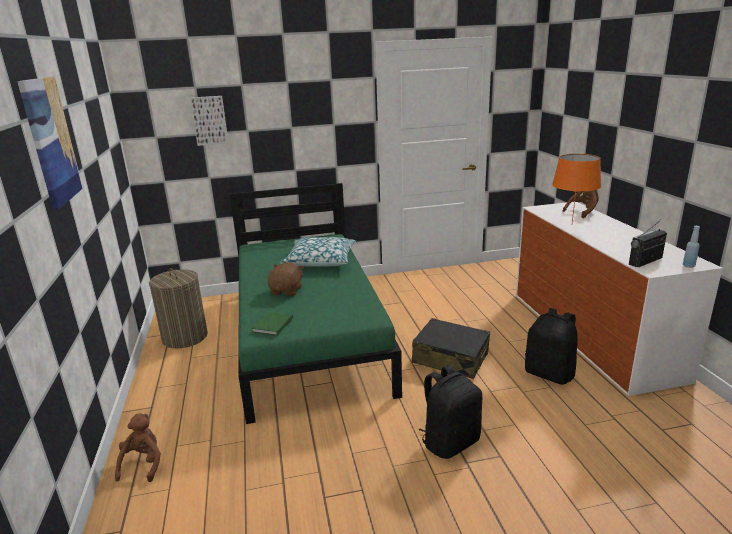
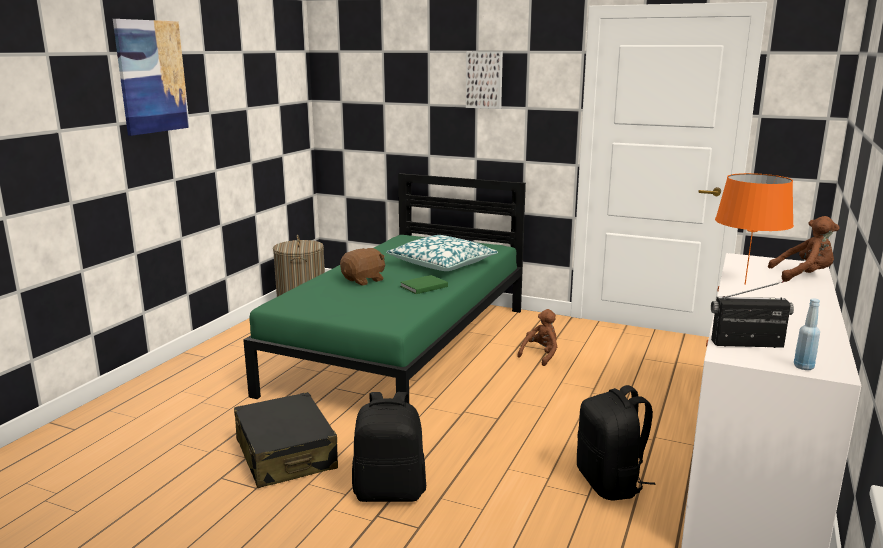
camera: 35 degrees right, 5 degrees down
brown plush toy [115,413,161,482] -> brown plush toy moved to [518,309,557,366]
picture [190,96,229,146] -> picture moved to [466,51,503,109]
green book [251,311,293,336] -> green book moved to [400,275,448,294]
black suitcase [412,318,490,379] -> black suitcase moved to [234,392,338,488]

